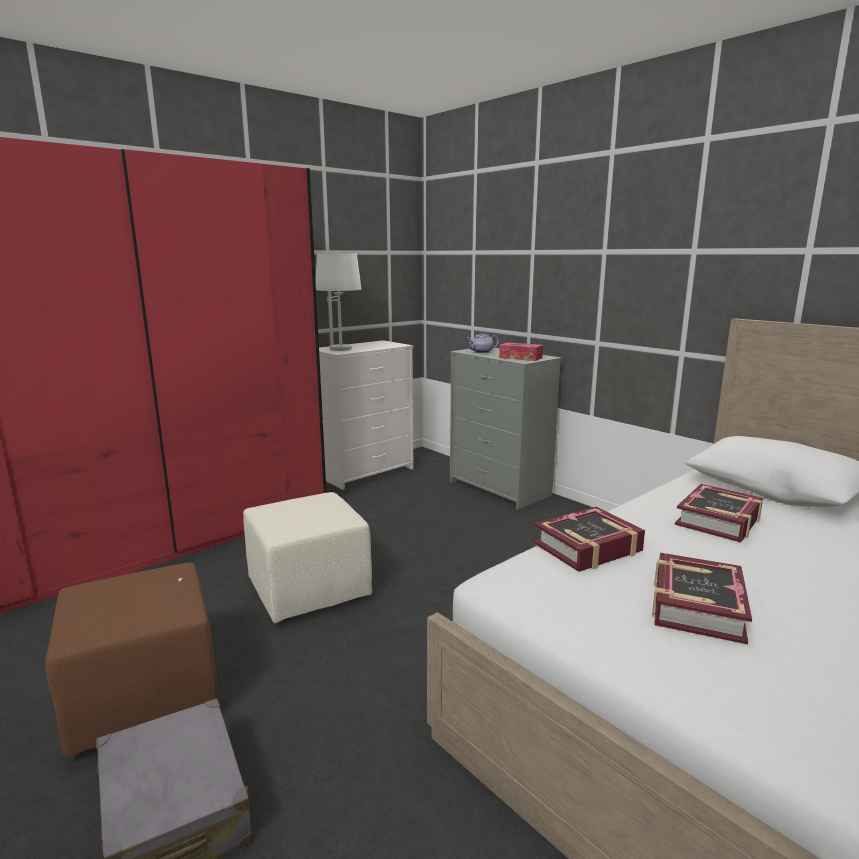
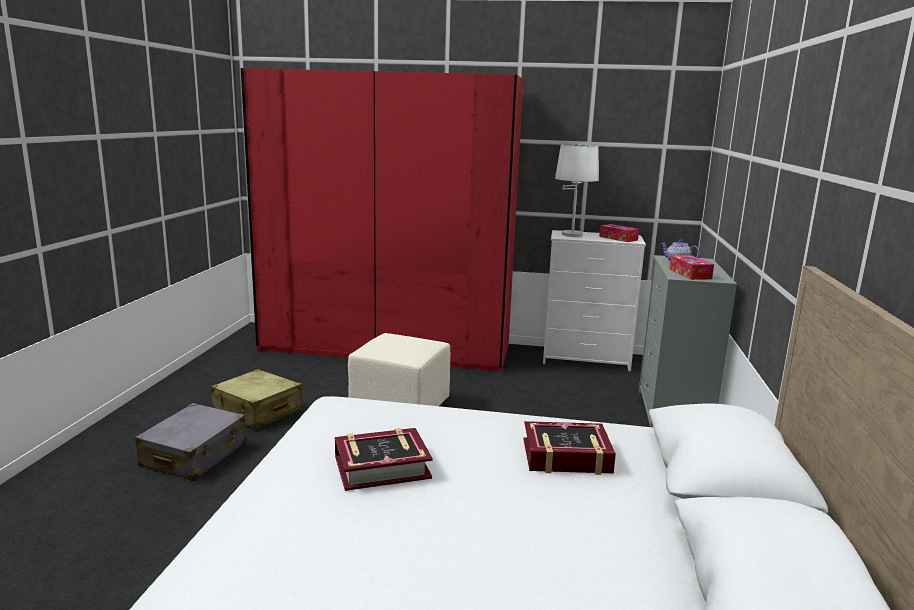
camera: 50 degrees right, 0 degrees up
brown ottoman [45,563,219,758] -> beige suitcase [211,369,304,429]
book [533,507,645,572] -> none
none -> tissue box [599,224,639,242]

